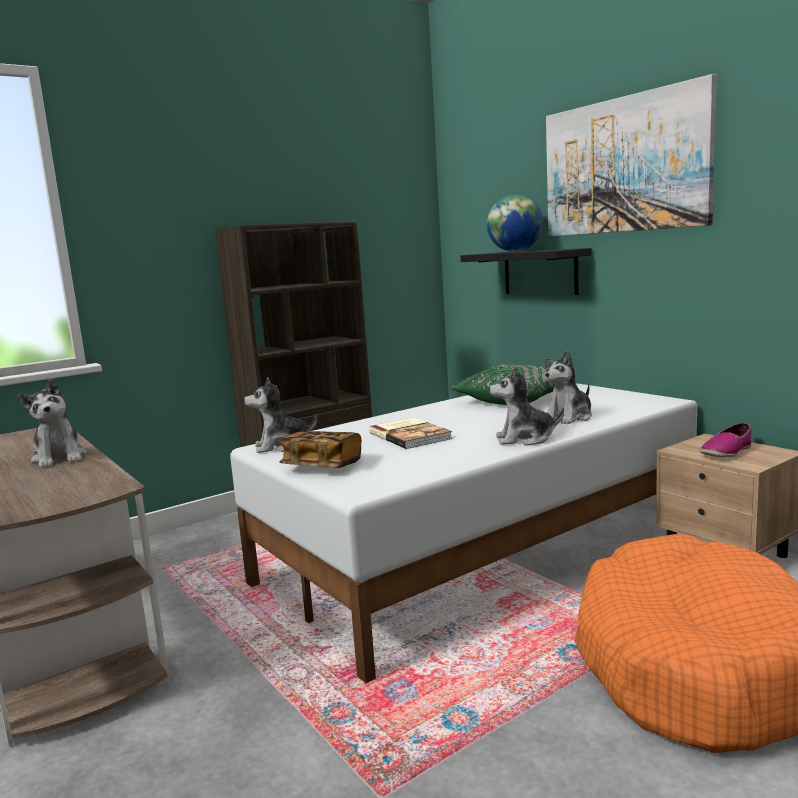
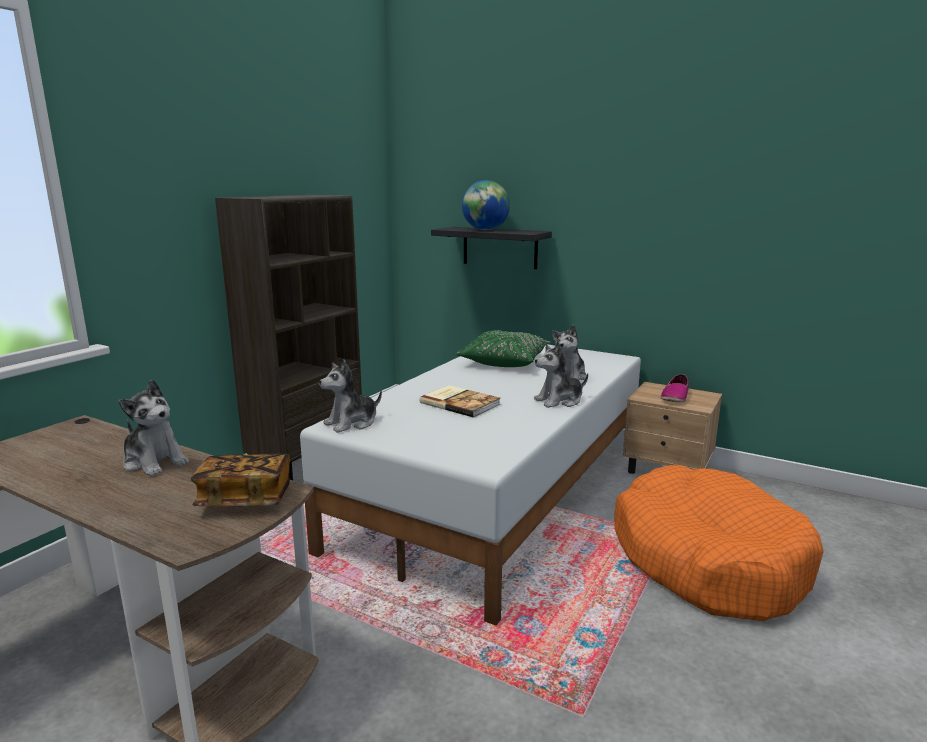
camera: 25 degrees left, 5 degrees up
book [279,431,362,468] -> book moved to [191,453,290,506]
picture [546,74,717,237] -> none

